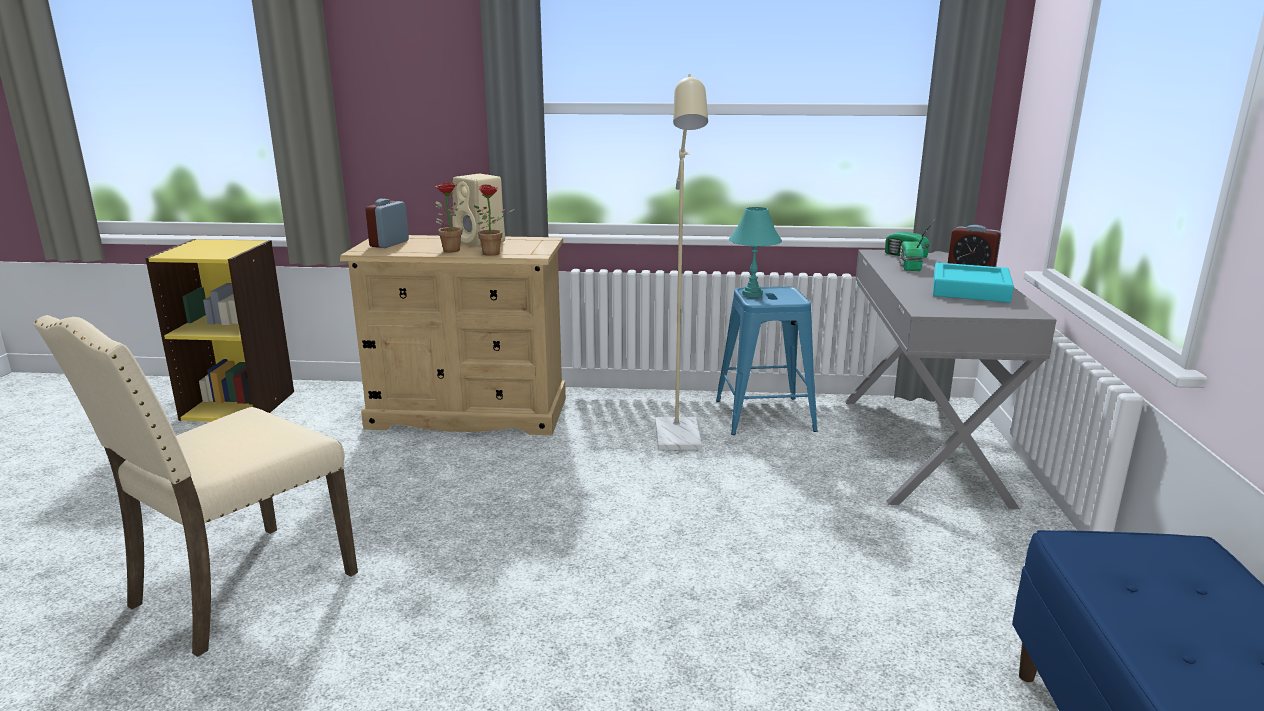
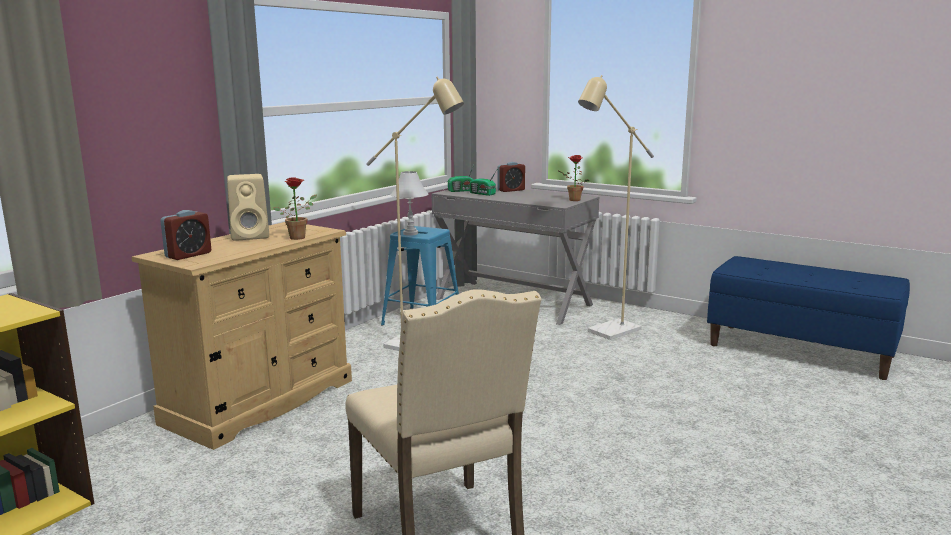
camera: 60 degrees left, 5 degrees down
alarm clock [366,199,409,248] -> alarm clock turned 105 degrees counterclockwise [160,210,211,260]
potted plant [435,183,464,252] -> potted plant moved to [557,155,589,201]
turquoise table lamp [729,207,782,297] -> white table lamp [391,171,429,236]
turquoise tray [933,263,1014,303] -> none
none -> beige floor lamp [578,75,654,340]

